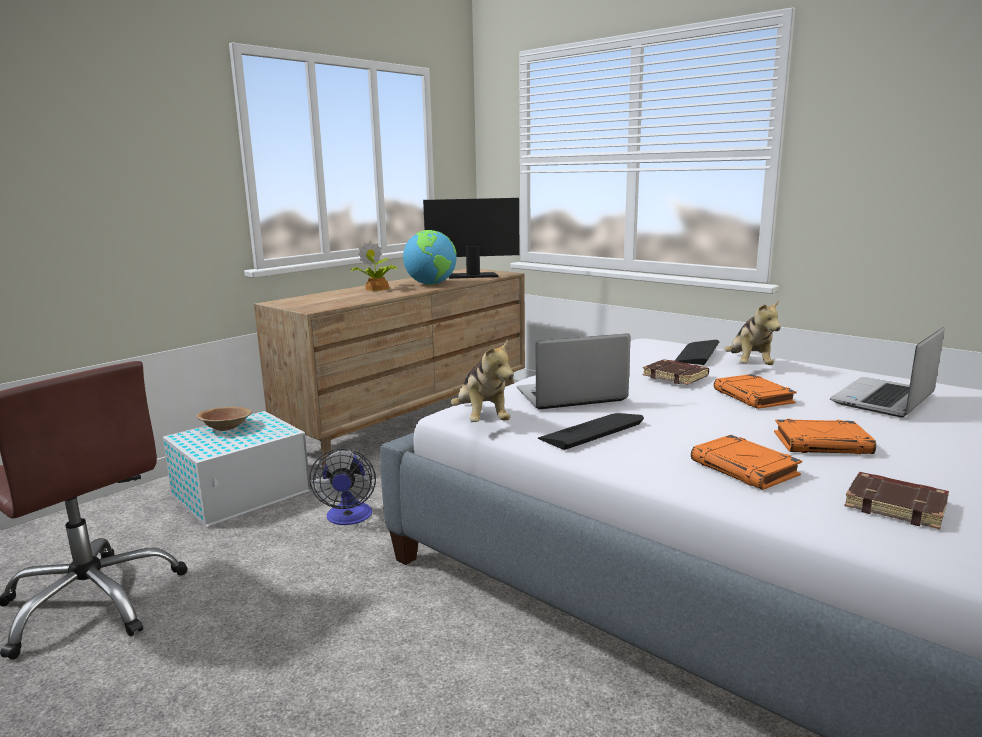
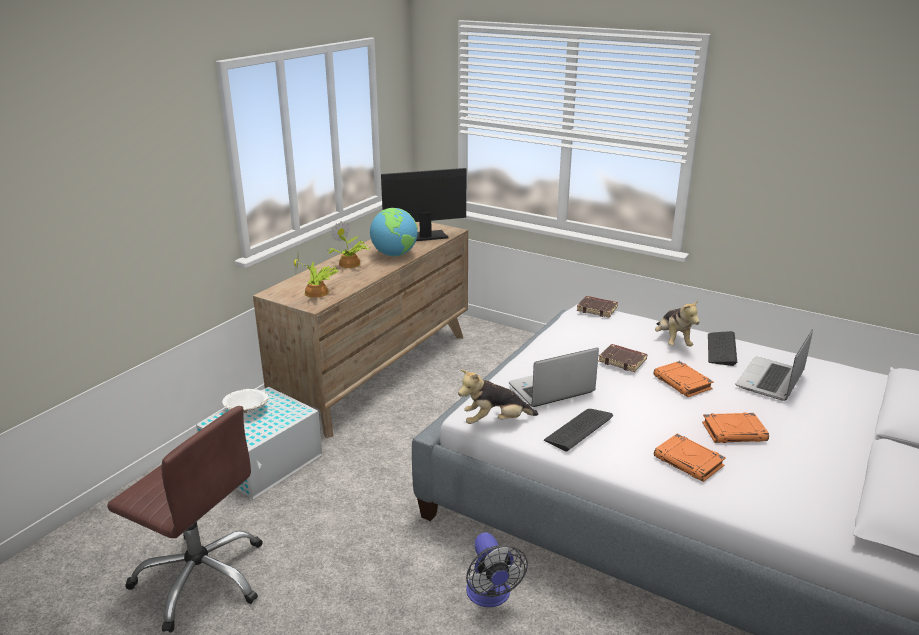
camera: 10 degrees left, 10 degrees up
brown bowl [196,406,252,431] -> white bowl [222,389,269,414]
fan [309,449,376,525] -> fan moved to [466,532,528,607]
plush toy [451,339,514,422] -> plush toy turned 105 degrees clockwise [458,369,538,424]
keyboard [675,340,719,365] -> keyboard moved to [708,331,737,366]
brown book [844,472,949,529] -> brown book moved to [577,296,618,317]
none -> potted plant [294,253,338,298]

